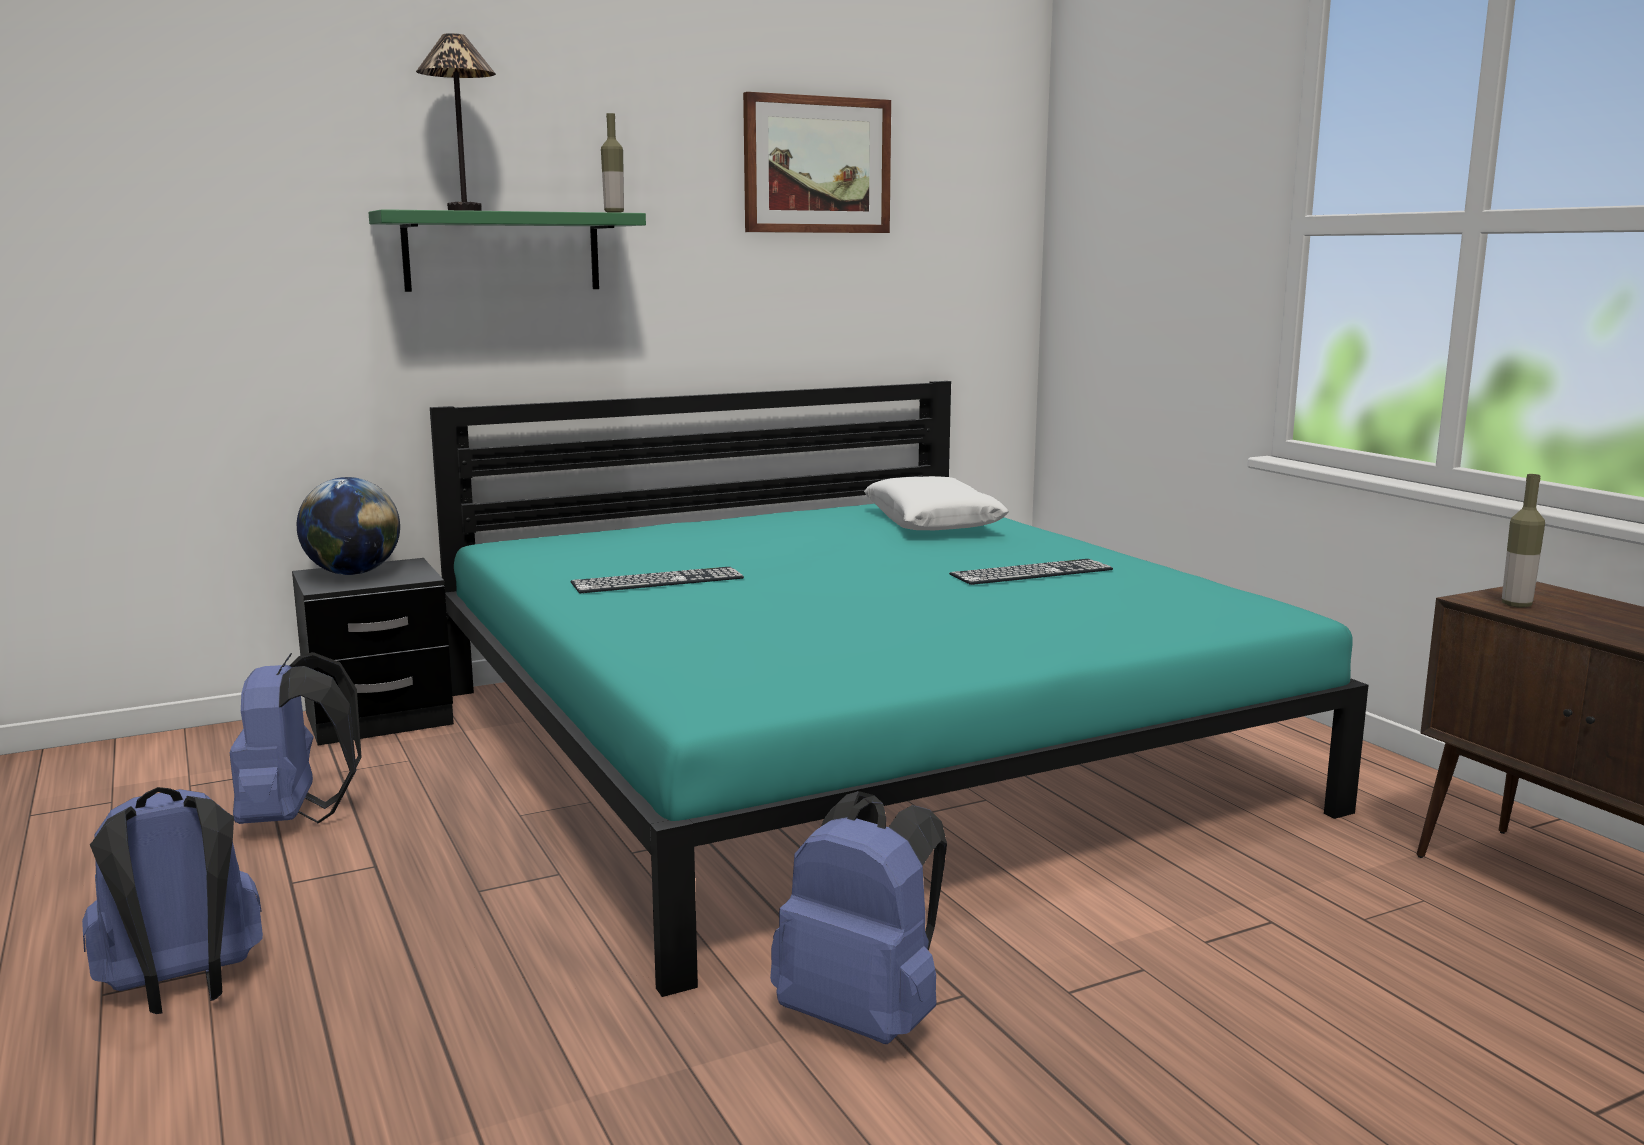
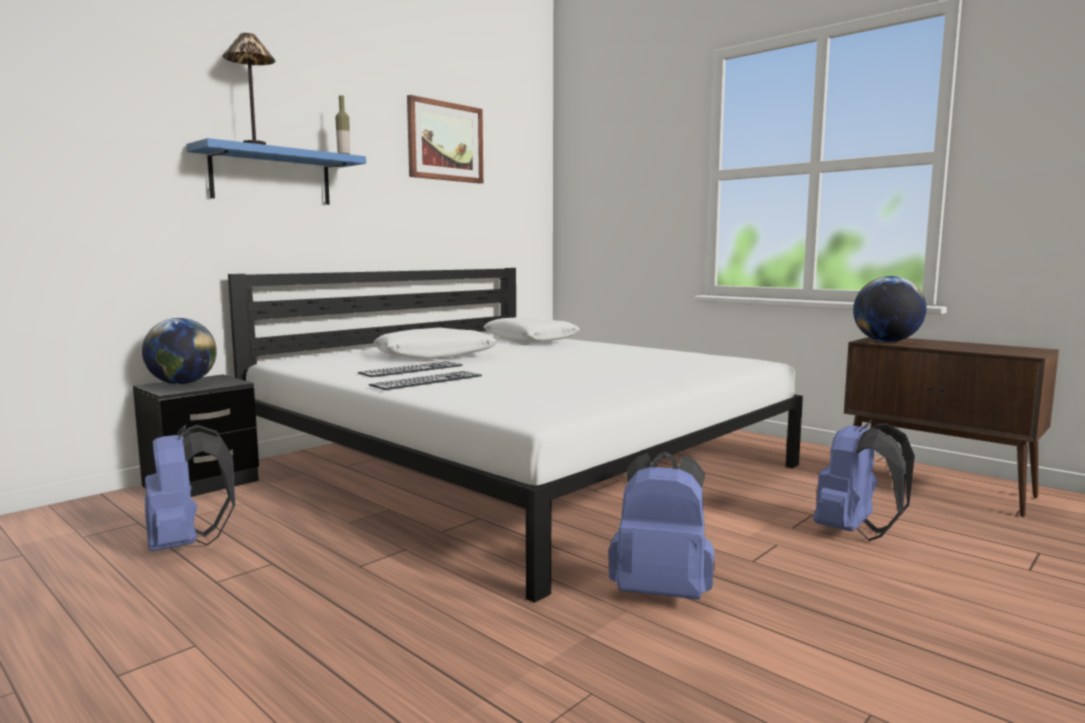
camera: 20 degrees left, 5 degrees down
blue backpack [82,787,263,1014] -> blue backpack moved to [813,420,915,541]
green shelf [368,209,646,292] -> blue shelf [186,138,366,205]
turquoise bed [430,381,1368,997] -> white bed [228,268,803,603]
keyboard [949,559,1113,585] -> keyboard moved to [369,371,482,390]
bottle [1502,474,1545,608] -> globe [853,276,927,342]
none -> white pillow [374,328,497,360]

